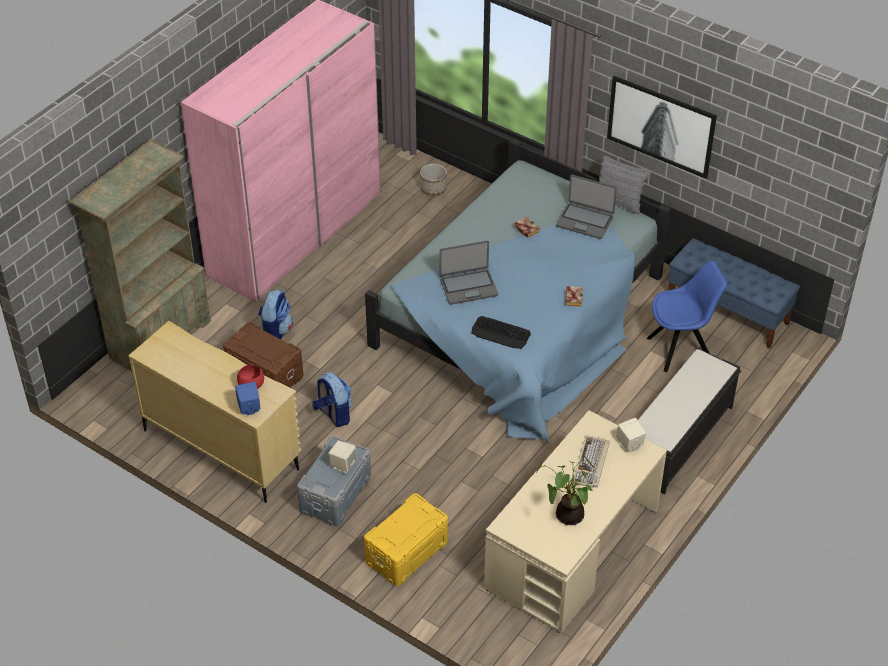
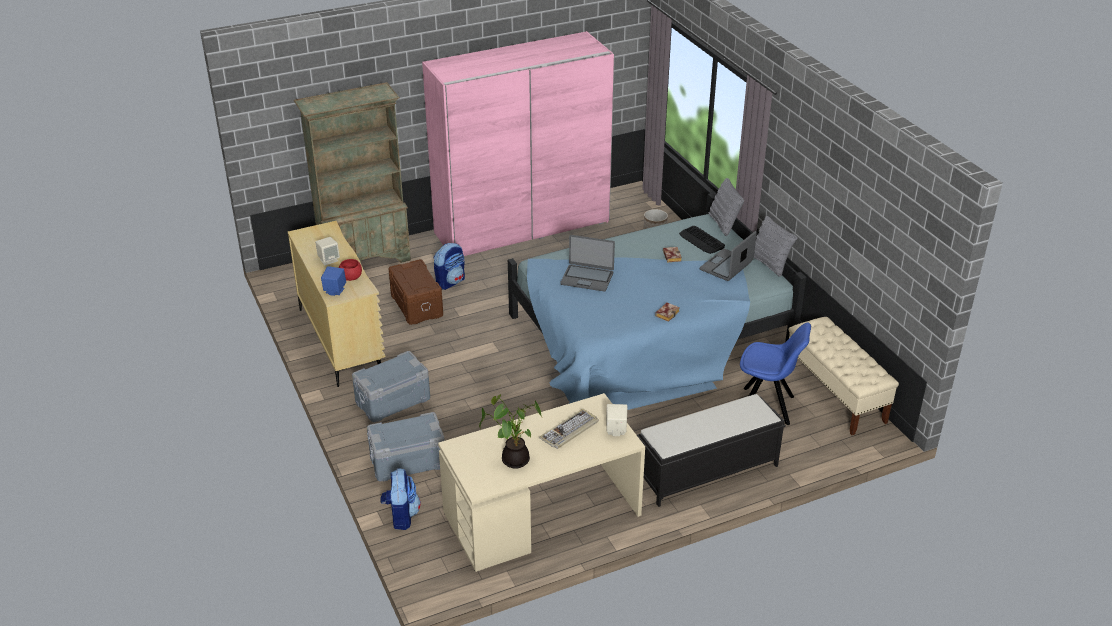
camera: 30 degrees right, 10 degrees down
backpack [312,372,352,427] -> backpack moved to [380,468,421,530]
beige speaker [328,440,358,474] -> beige speaker moved to [315,237,340,265]
yellow storage box [364,493,448,586] -> grey storage box [367,412,445,482]
keyboard [471,316,531,349] -> keyboard moved to [679,226,725,254]
laptop [556,175,617,239] -> laptop turned 75 degrees clockwise [700,231,757,281]
picture [607,76,717,179] -> none
blue bench [668,238,800,349] -> beige bench [789,317,899,435]
none -> grey pillow [709,178,744,236]

